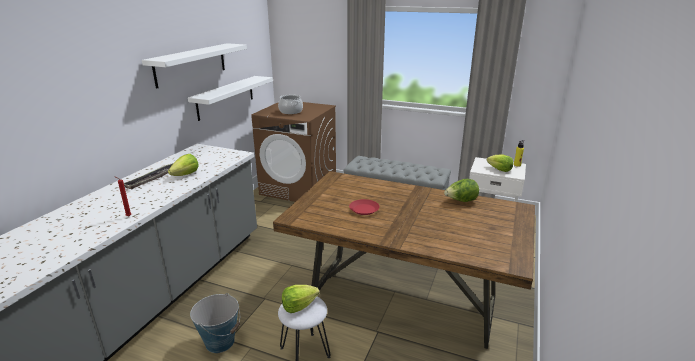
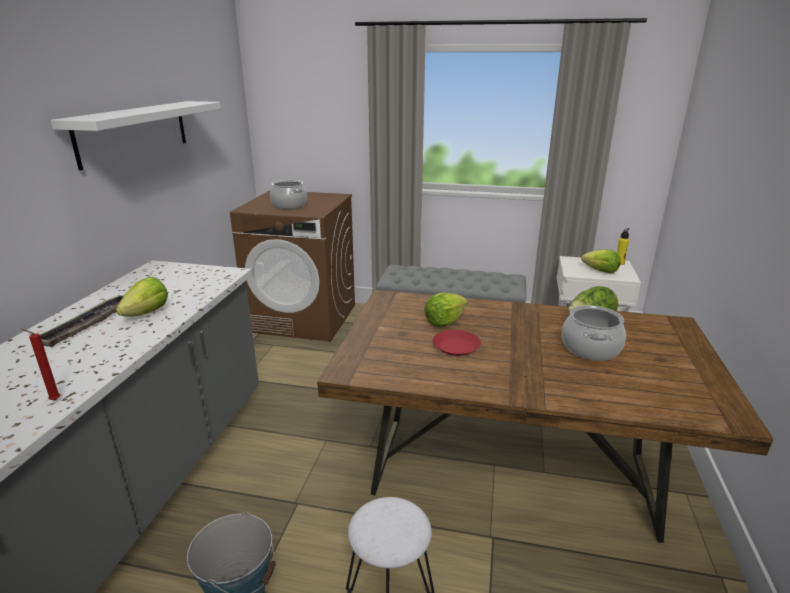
camera: 10 degrees left, 0 degrees up
white shelf [188,76,273,121] -> none
lettuce [282,285,319,313] -> lettuce moved to [424,293,468,327]
none -> cooking pot [562,305,626,361]

